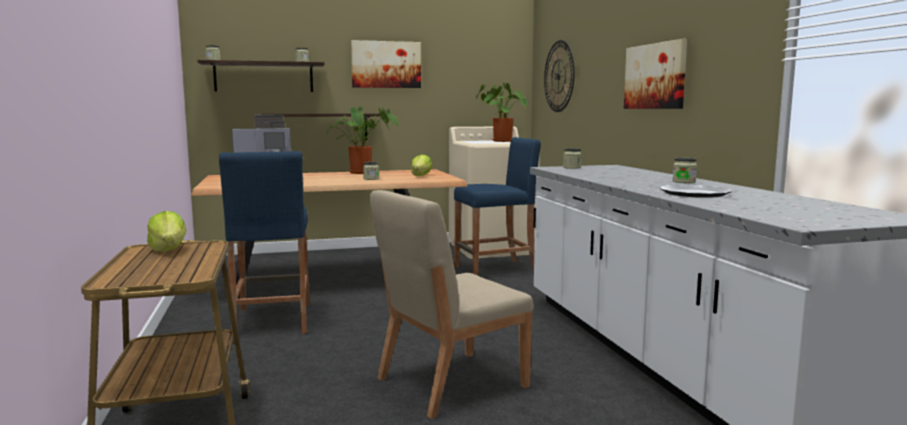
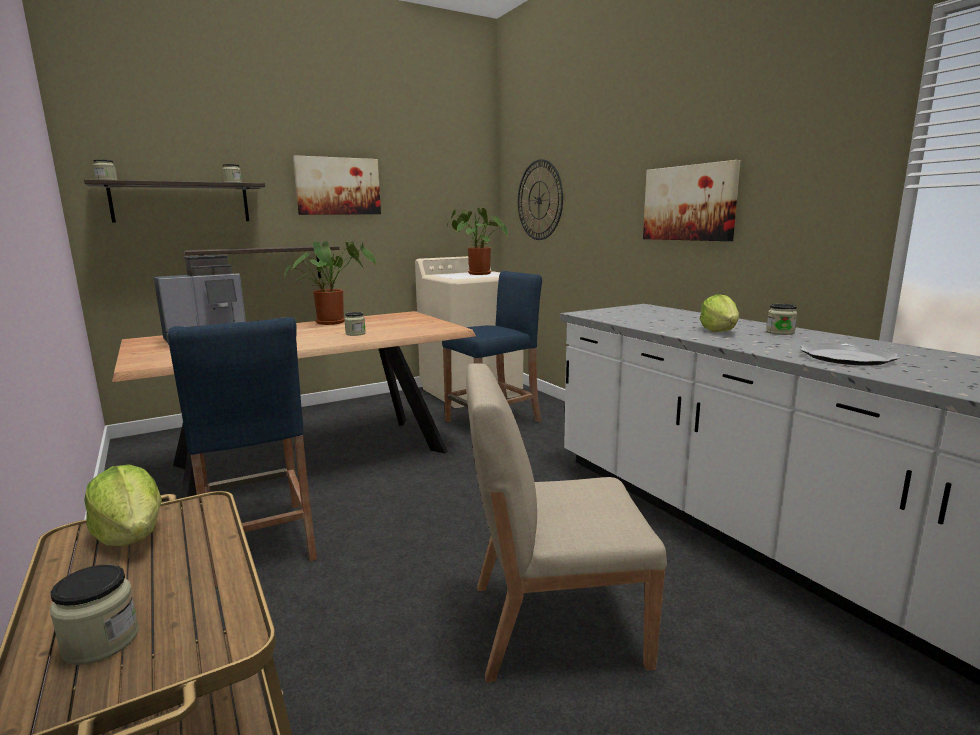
camera: 15 degrees left, 5 degrees up
beige chair [370,190,534,419] -> beige chair turned 45 degrees clockwise [466,364,667,682]
lettuce [411,154,432,176] -> lettuce moved to [700,294,739,332]
jar [563,148,582,169] -> jar moved to [50,565,139,665]

